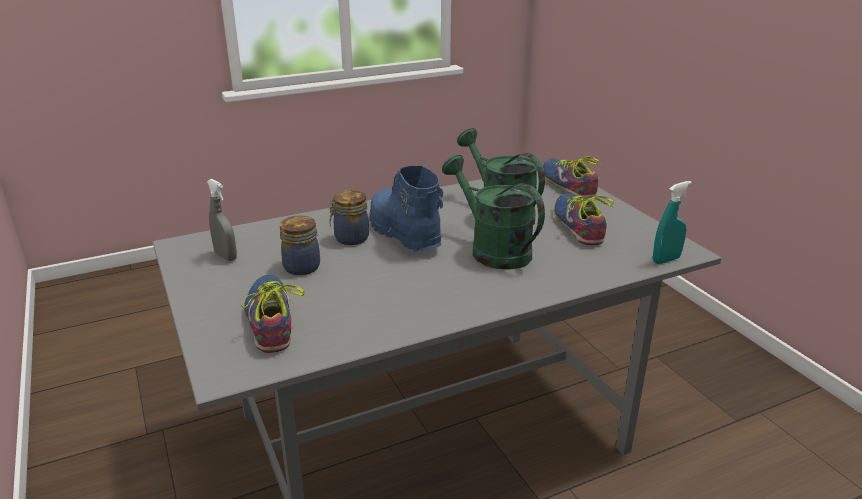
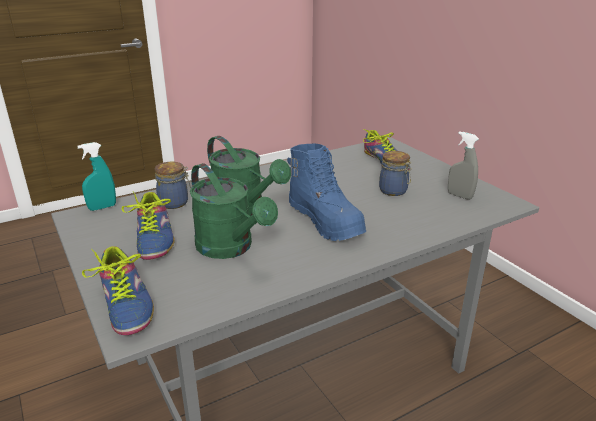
camera: 175 degrees right, 0 degrees up
jar [329,190,369,245] -> jar moved to [155,162,191,209]

